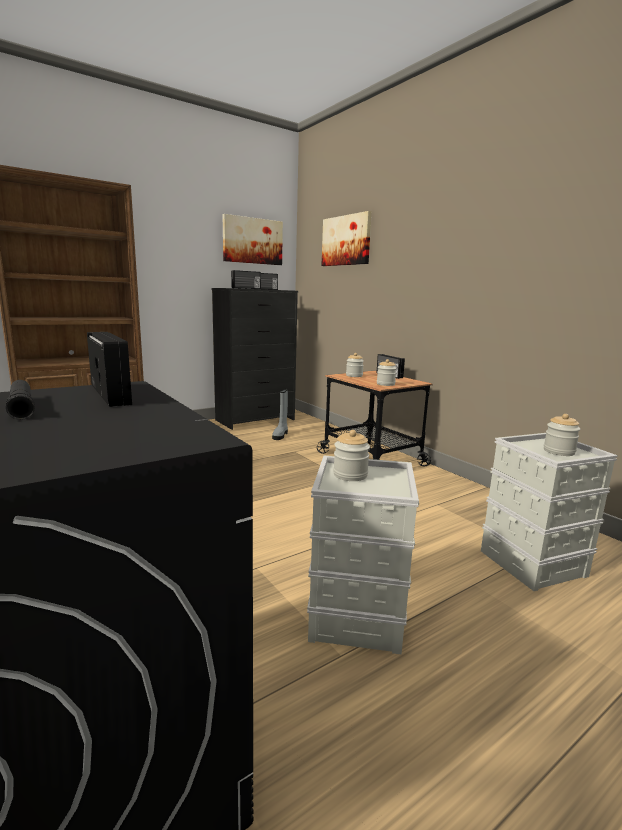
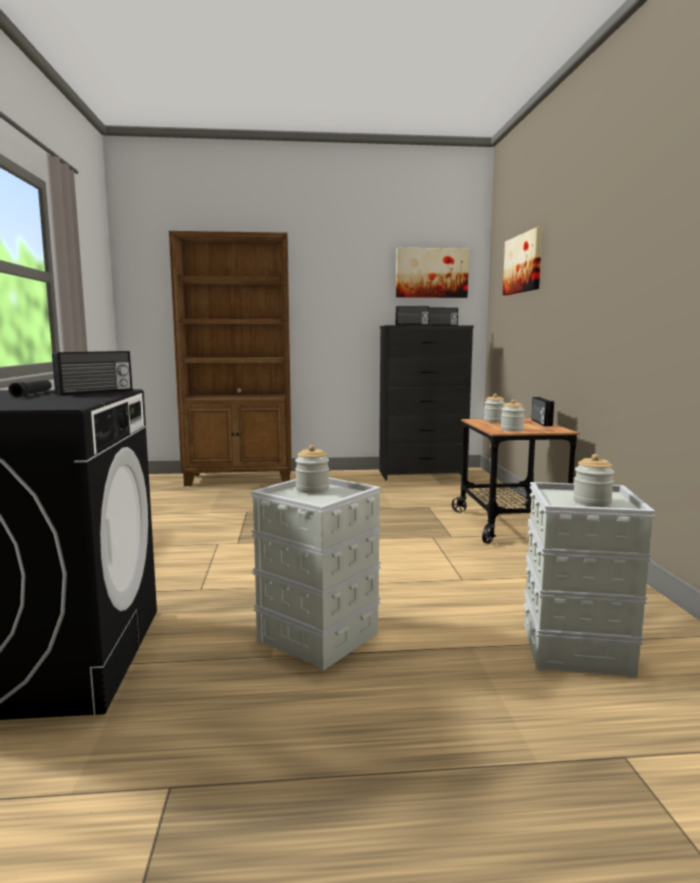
camera: 30 degrees right, 5 degrees down
radio [87,332,132,407] -> radio turned 45 degrees clockwise [52,351,132,396]
grey boot [272,389,288,440] -> none

